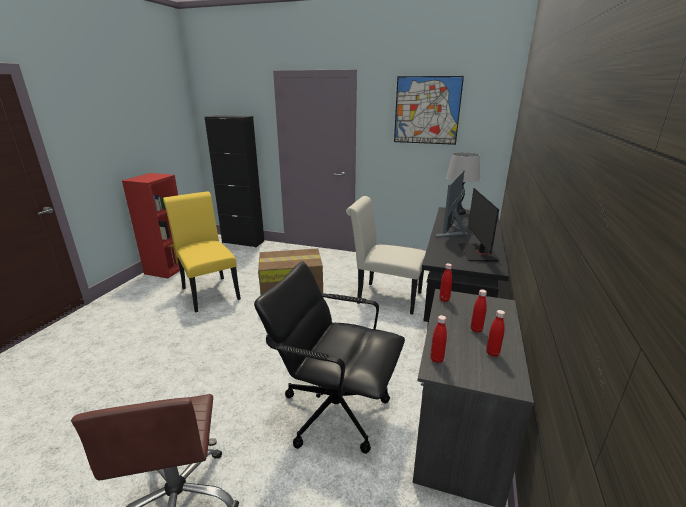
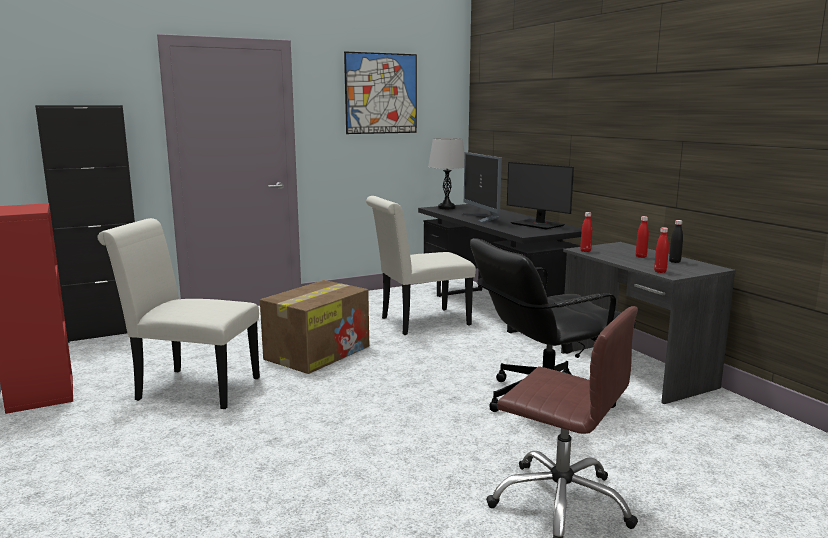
camera: 45 degrees left, 10 degrees down
yellow chair [163,191,241,313] -> white chair [98,218,260,409]
red bottle [486,310,505,357] -> black bottle [669,220,683,263]

